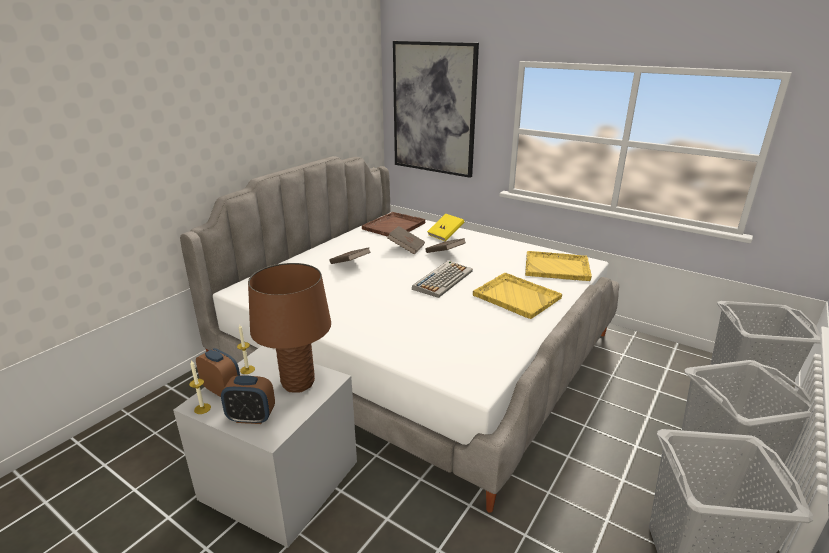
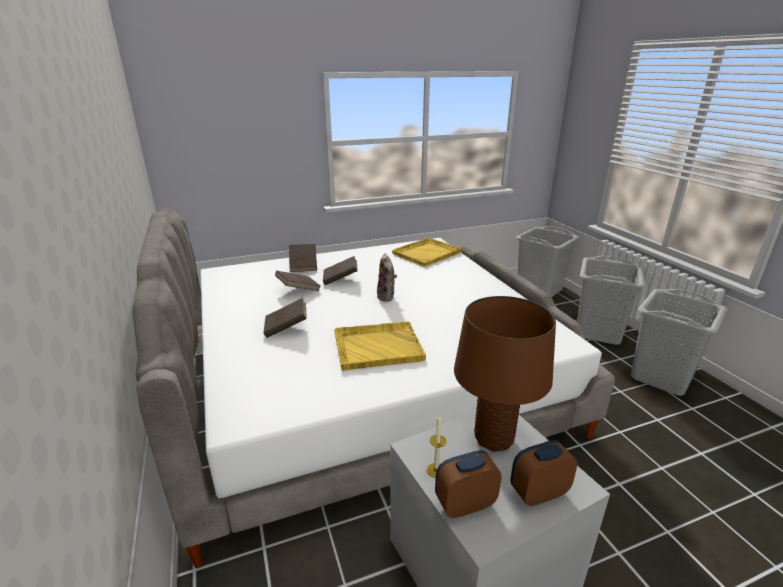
camera: 55 degrees left, 0 degrees up
candle [189,360,211,414] -> none
alarm clock [221,376,275,424] -> alarm clock turned 150 degrees counterclockwise [511,440,578,506]
brown tray [362,212,425,237] -> none
picture [393,41,479,178] -> none
keyboard [412,261,473,298] -> plush toy [377,254,397,302]
yellow book [427,214,464,241] -> brown book [289,244,317,272]
yellow tray [473,273,562,319] -> yellow tray moved to [334,322,426,371]

